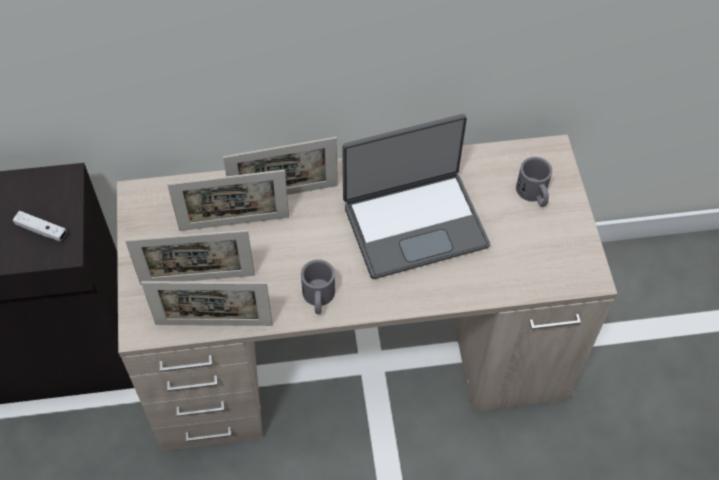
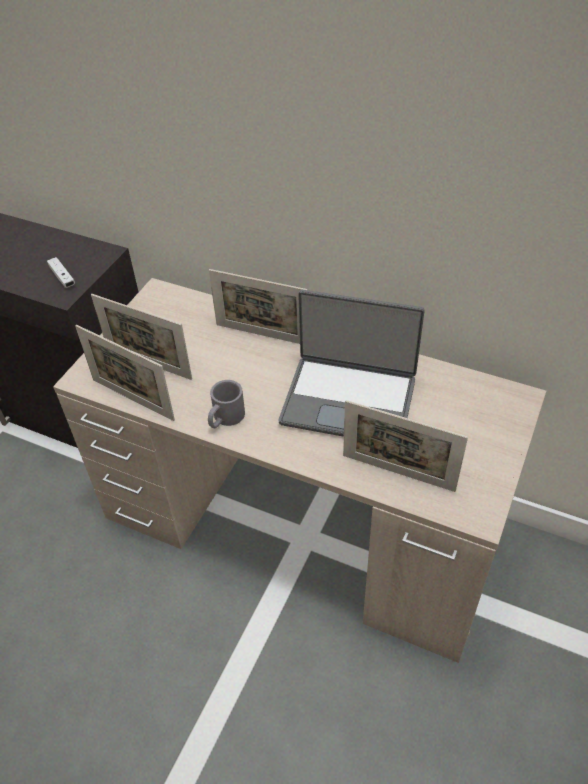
camera: 35 degrees right, 10 degrees down
picture frame [167,170,289,231] -> picture frame moved to [343,400,468,492]
grey mug [516,157,552,207] -> none

